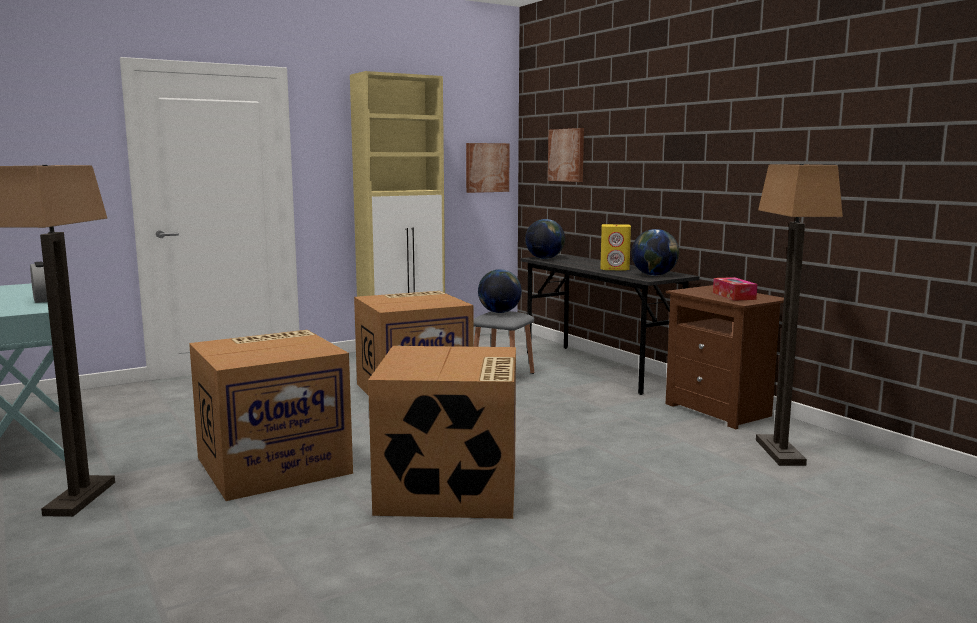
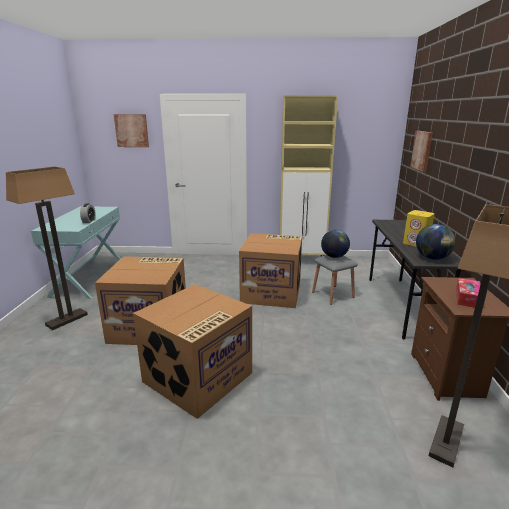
camera: 35 degrees right, 10 degrees up
picture [466,143,509,193] -> picture moved to [114,114,149,147]
globe [525,219,565,259] -> none

